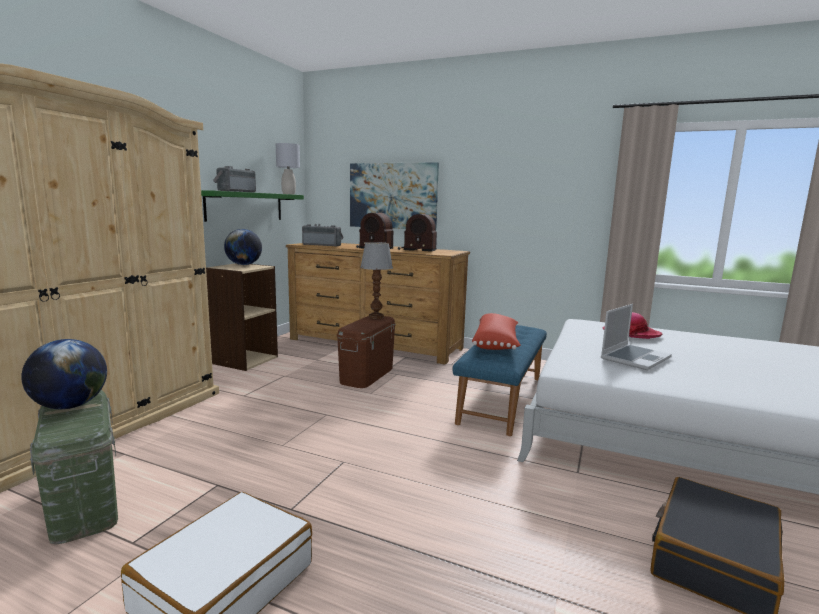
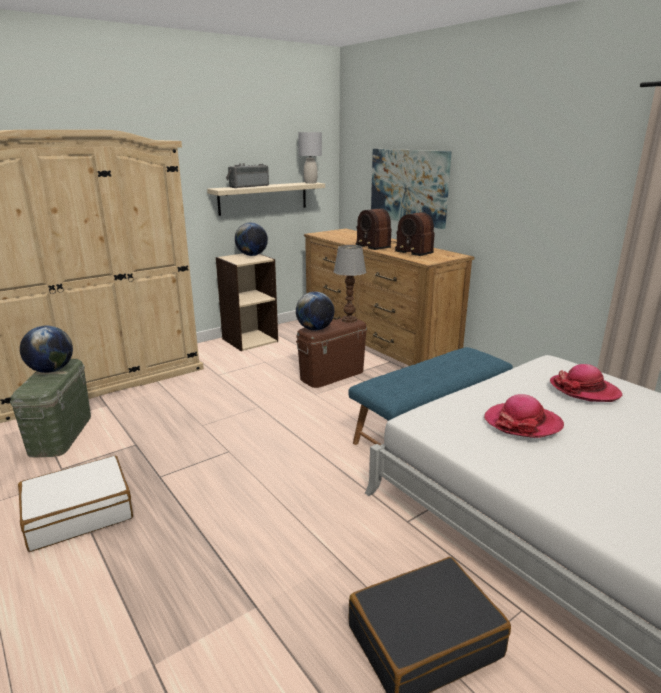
camera: 30 degrees right, 10 degrees up
green shelf [201,190,304,222] -> beige shelf [207,182,325,216]
radio [302,224,343,247] -> none
red pillow [472,313,521,350] -> none
laptop [601,304,672,370] -> hat [484,394,564,438]
none -> globe [296,292,334,331]

